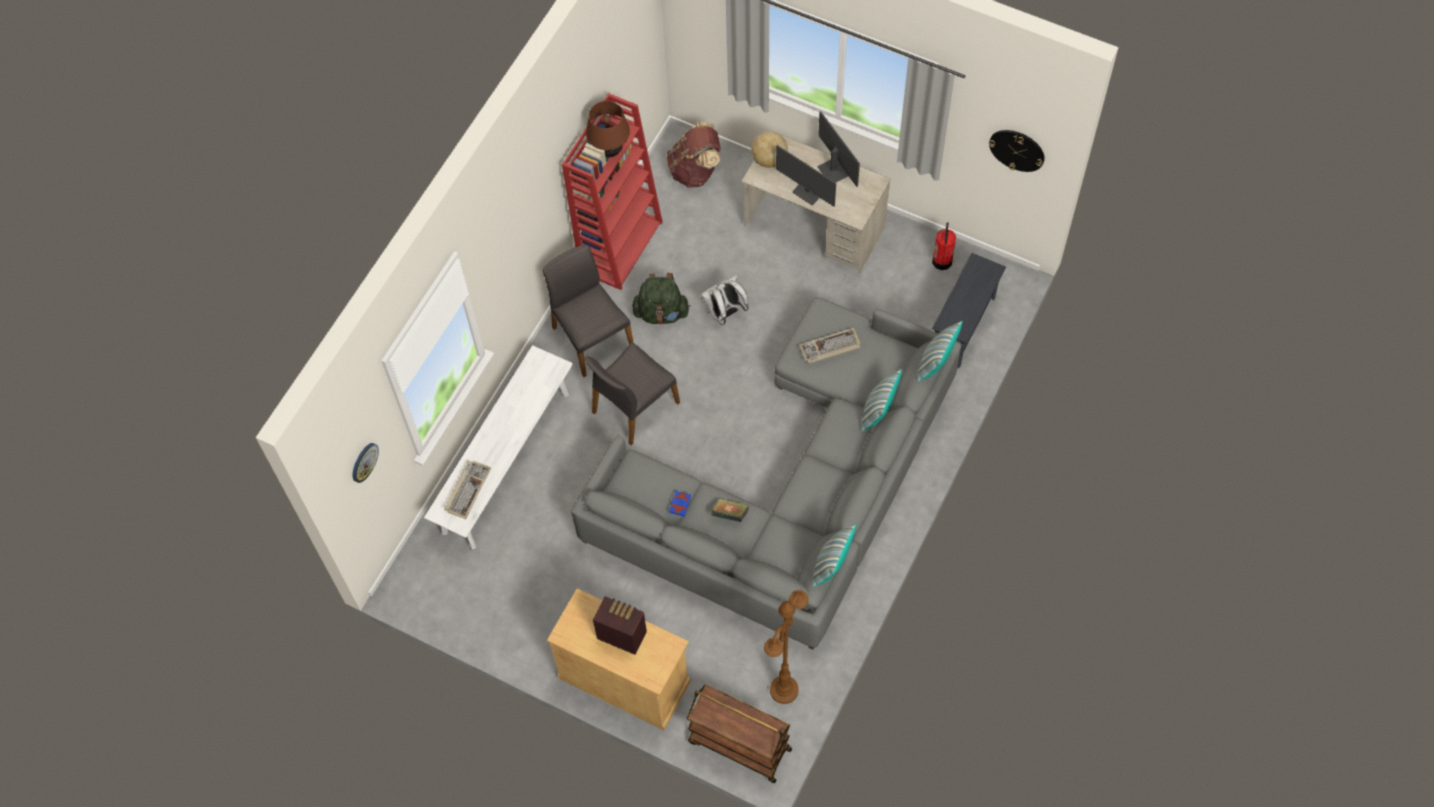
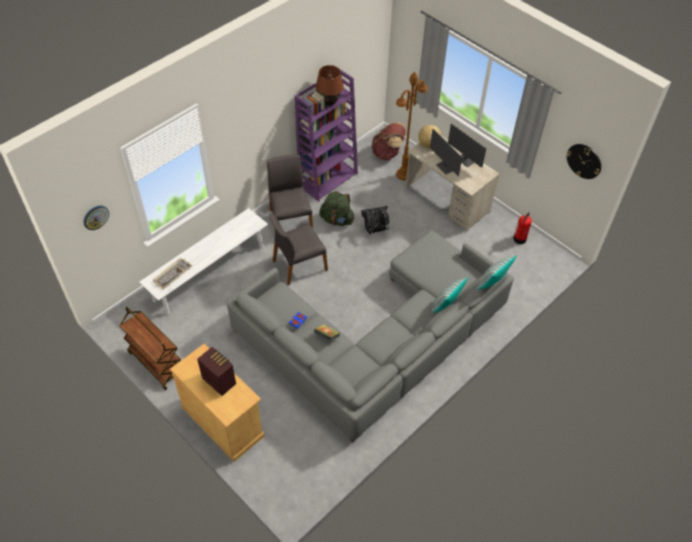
camera: 15 degrees right, 10 degrees down
red bookcase [562,93,663,290] -> purple bookcase [295,69,358,202]
brown cart [687,684,792,783] -> brown cart moved to [119,307,181,390]
white backpack [701,275,749,325] -> black backpack [361,206,389,234]
brown floor lamp [764,590,808,704] -> brown floor lamp moved to [396,72,428,181]
keyboard [799,328,860,364] -> none
pillow [813,524,856,587] -> none
monitor [817,111,860,187] -> monitor turned 150 degrees clockwise [448,123,486,168]
grey side table [932,253,1006,368] -> none

